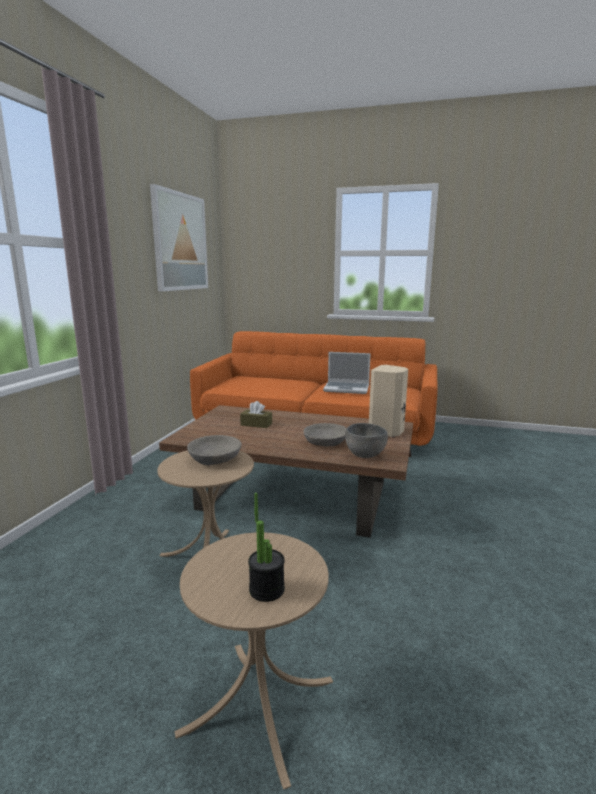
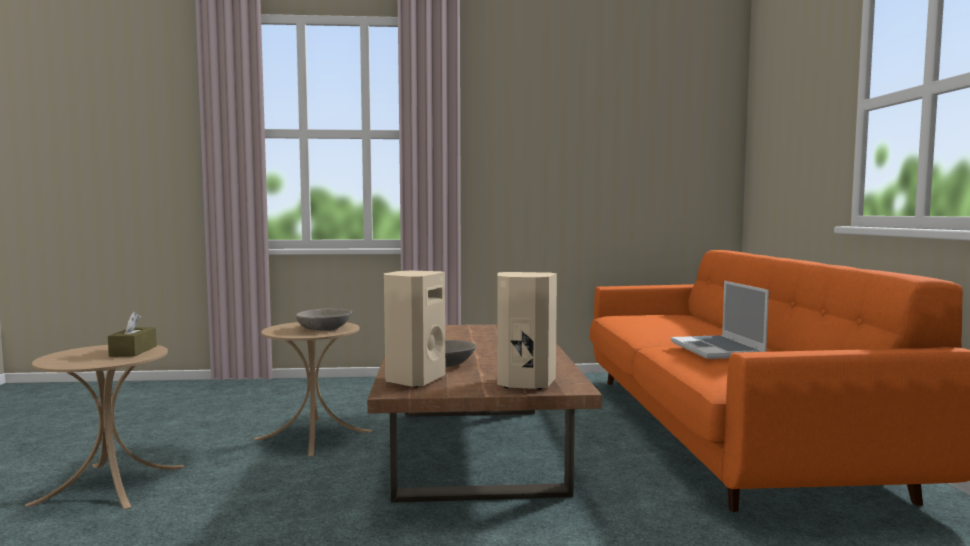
camera: 70 degrees right, 10 degrees down
picture [150,184,208,291] -> none
brown tissue box [240,401,272,428] -> brown tissue box moved to [108,312,157,357]
potted plant [248,493,285,602] -> none
grey bowl [345,423,388,458] -> beige speaker [384,271,445,388]

